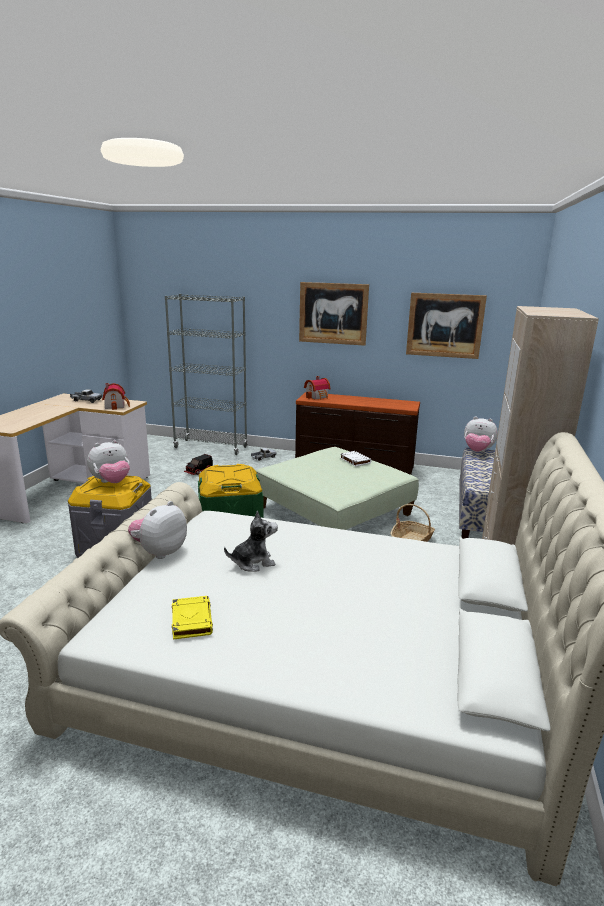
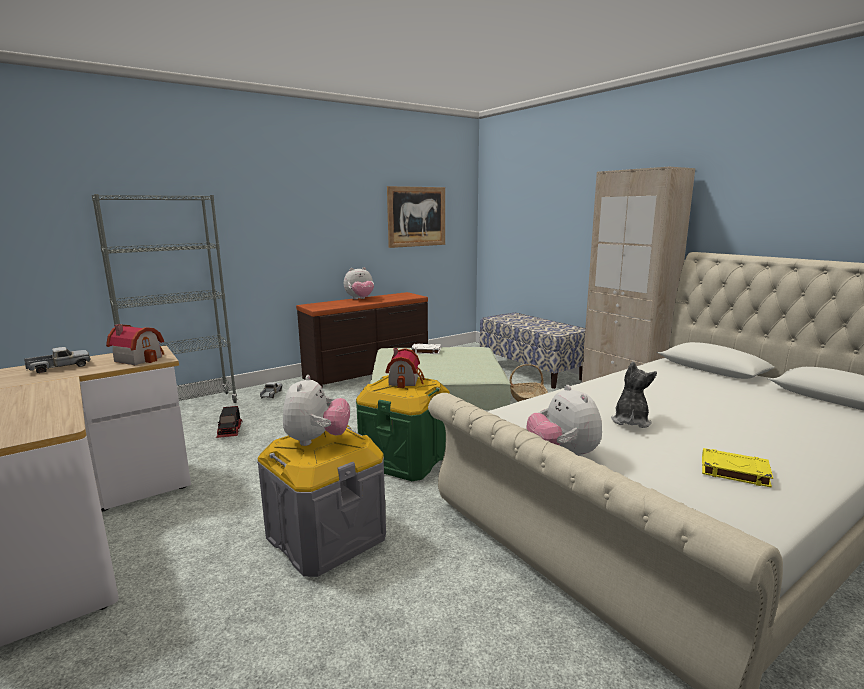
camera: 50 degrees left, 5 degrees down
picture [299,282,369,346] -> none
toy house [304,376,331,400] -> toy house moved to [386,348,425,388]
plush toy [464,417,498,452] -> plush toy moved to [344,267,374,299]

